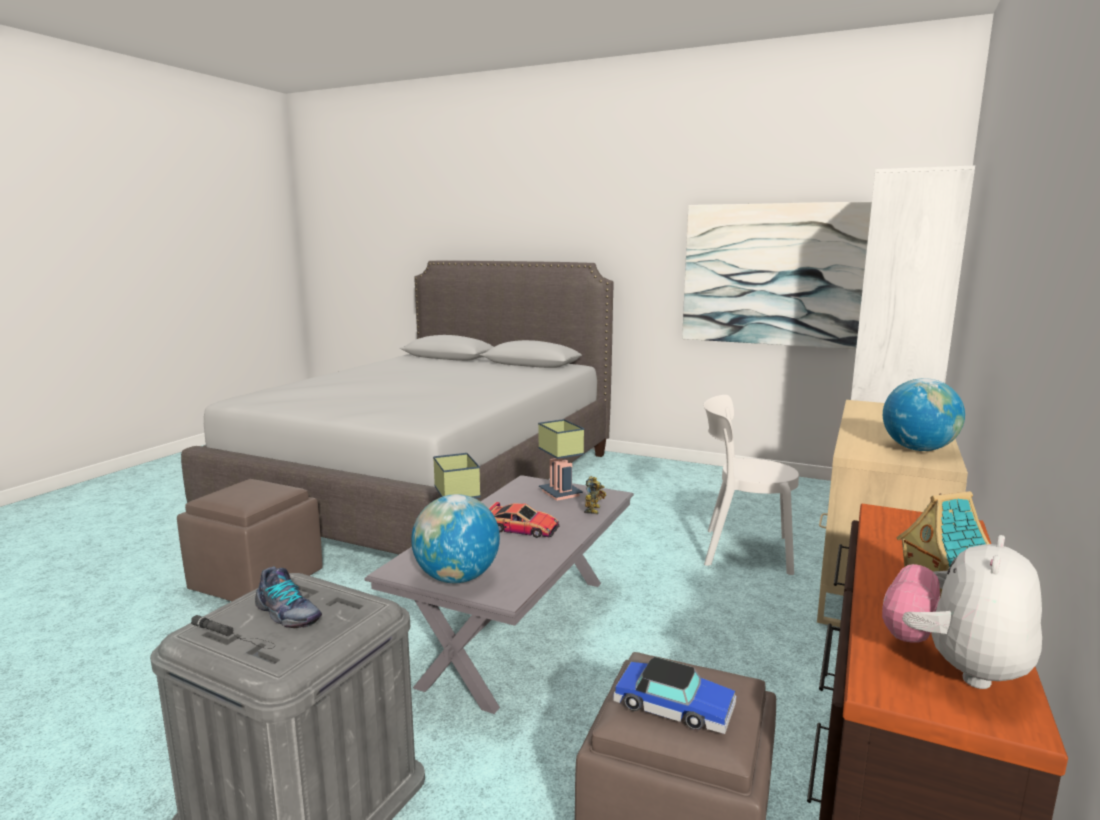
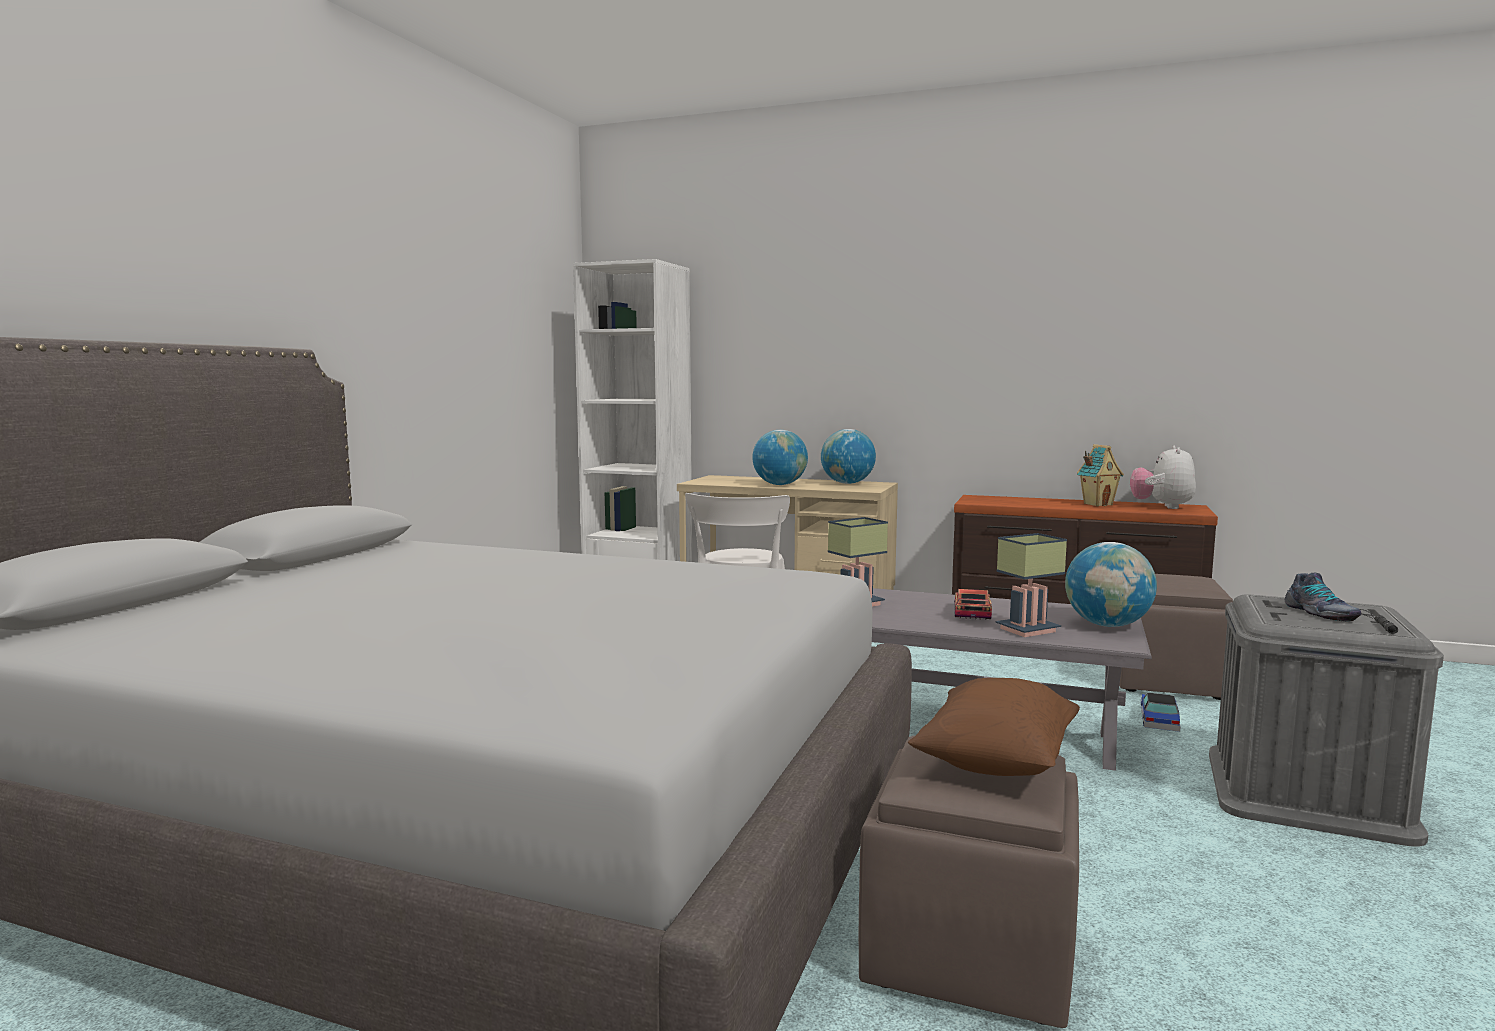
camera: 95 degrees left, 5 degrees down
shoe [255,566,322,628] -> shoe turned 135 degrees clockwise [1285,572,1362,621]
toy robot [584,476,606,514] -> none
toy car [613,657,736,734] -> toy car moved to [1141,693,1181,732]
picture [682,201,872,349] -> none
plush toy [882,535,1042,689] -> plush toy turned 75 degrees clockwise [1130,446,1196,509]
none -> globe [752,430,808,485]
none -> brown pillow [908,678,1080,776]

